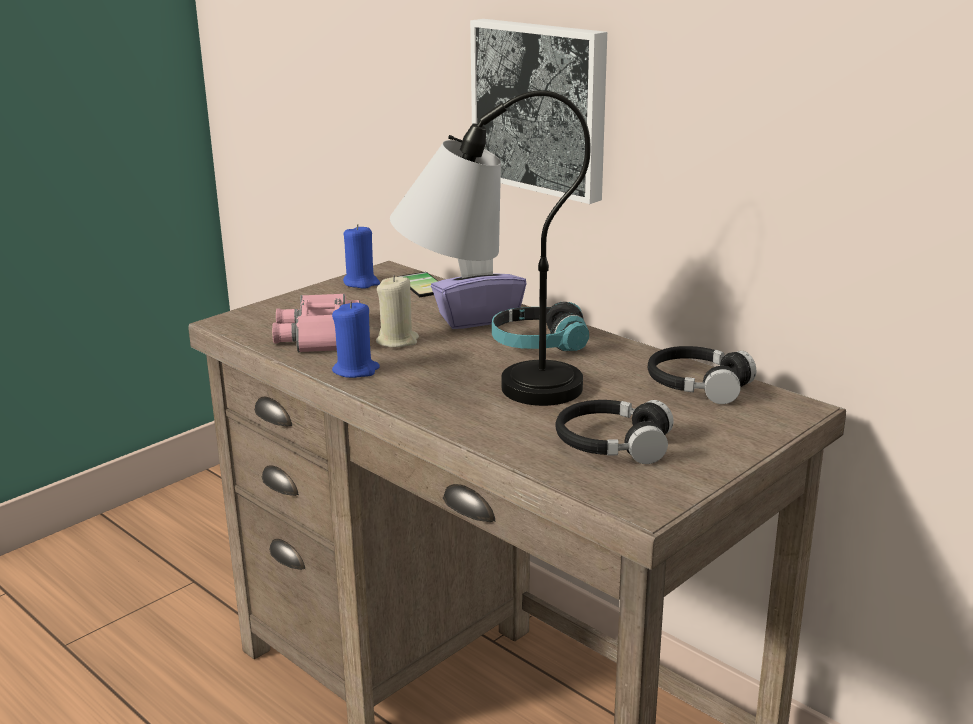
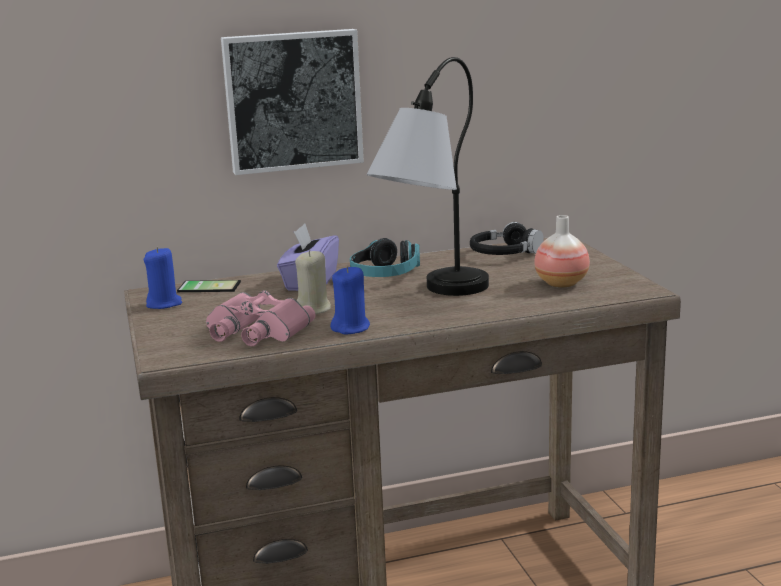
camera: 60 degrees left, 5 degrees down
black headphones [556,400,674,464] -> vase [534,215,590,288]

